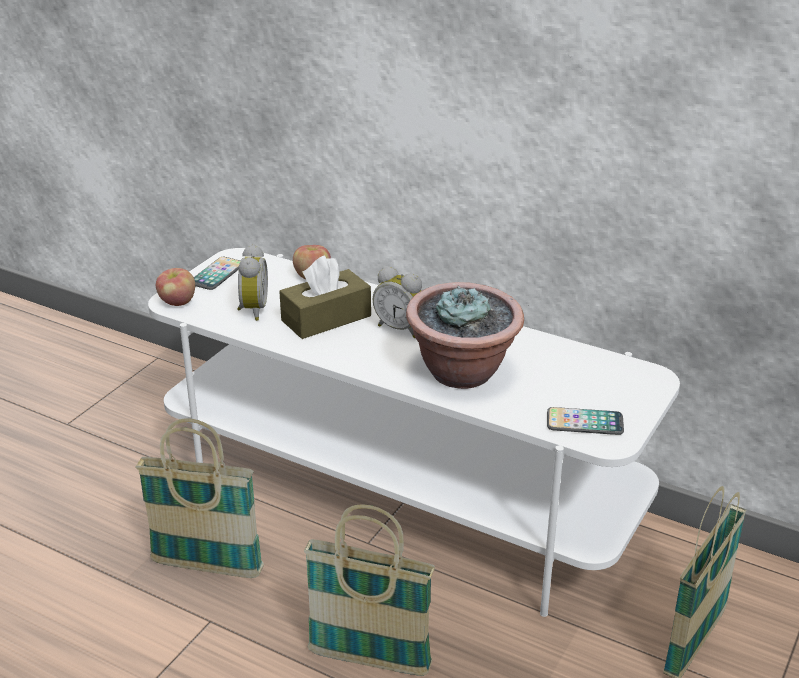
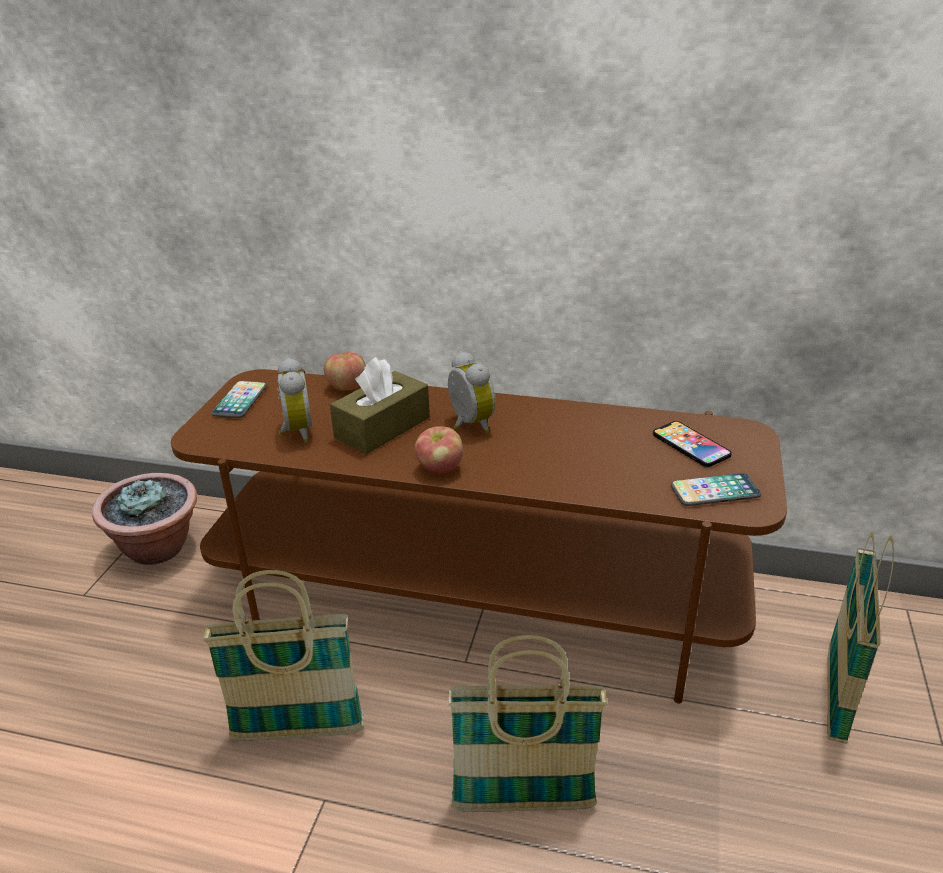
camera: 15 degrees left, 0 degrees up
white tv stand [148,248,680,617] -> brown tv stand [171,369,787,704]
apple [156,268,195,306] -> apple moved to [415,426,463,473]
alarm clock [373,266,423,338] -> alarm clock turned 135 degrees counterclockwise [448,351,496,433]
potted plant [406,282,524,389] -> potted plant moved to [92,473,197,565]
none -> phone [653,421,732,467]

